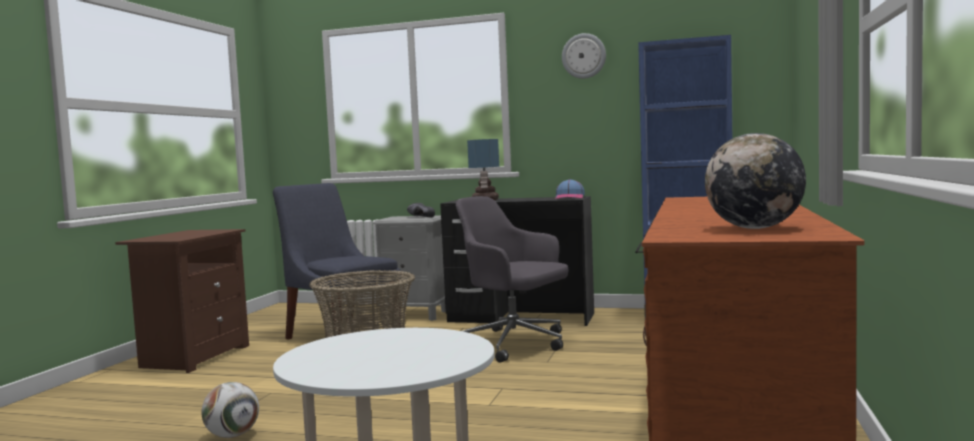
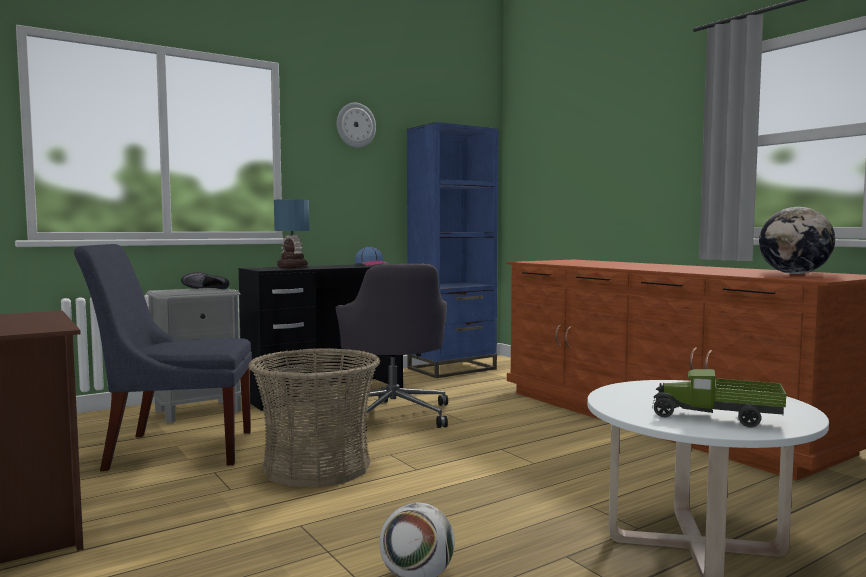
camera: 50 degrees left, 0 degrees up
grey office chair [456,196,568,363] -> grey office chair turned 90 degrees counterclockwise [330,264,448,432]
none -> toy truck [652,369,786,428]

